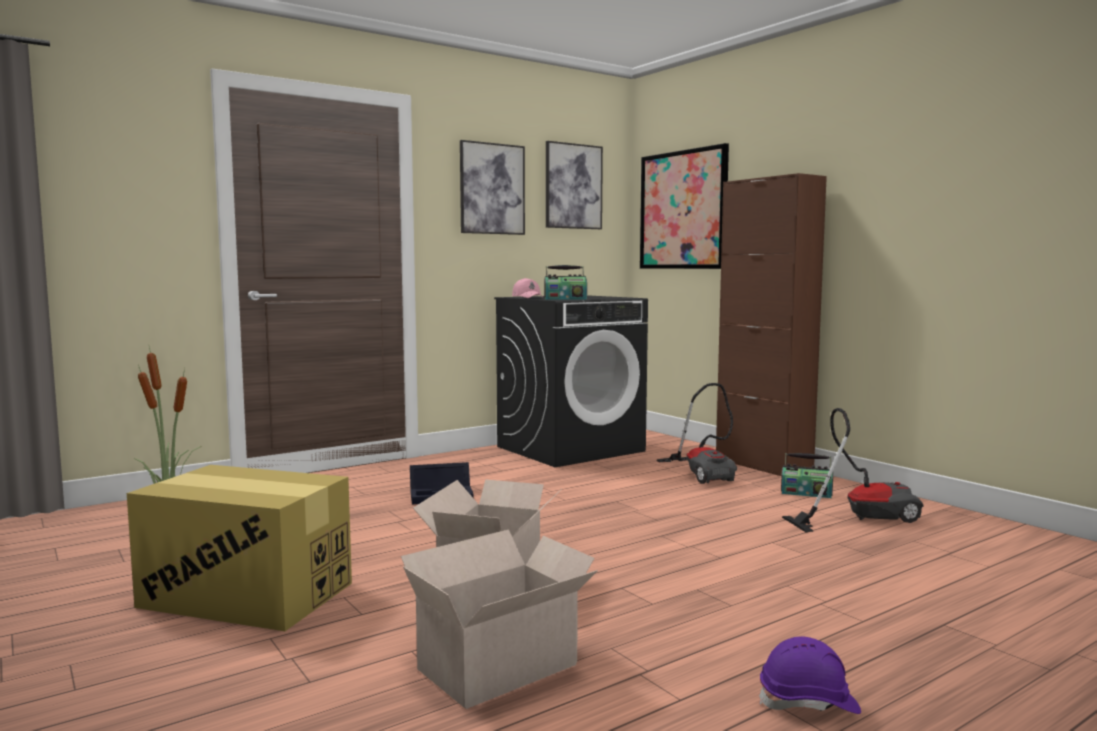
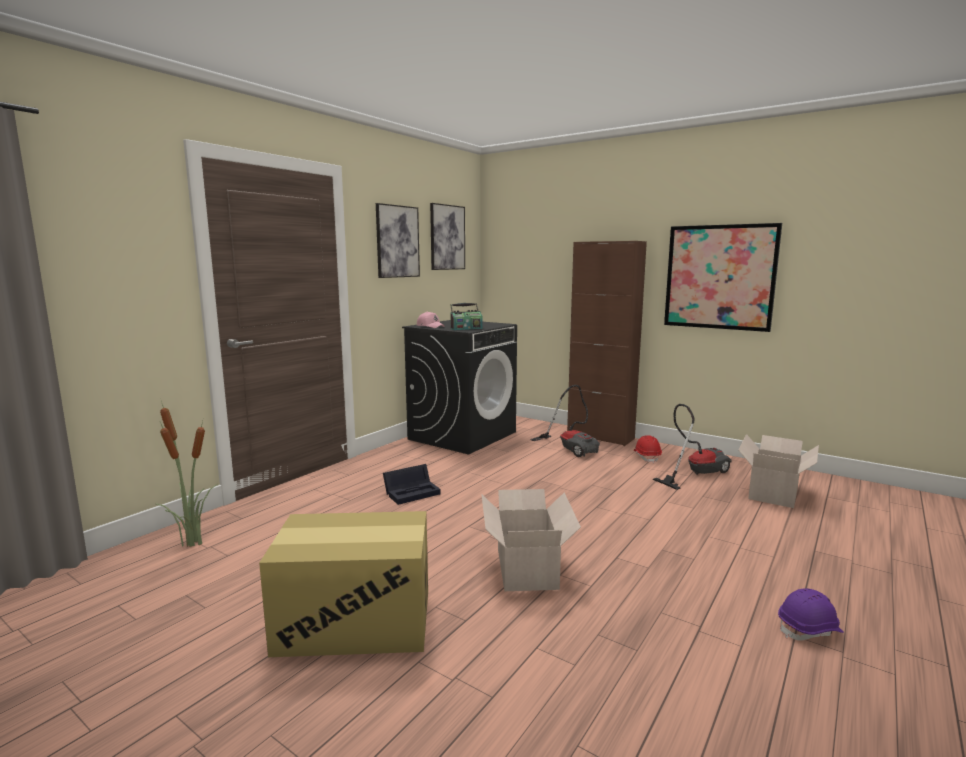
camera: 20 degrees left, 5 degrees up
cardboard box [401,529,598,709] -> cardboard box moved to [738,434,819,508]
picture [640,143,729,269] -> picture moved to [664,223,782,332]
radio [781,453,833,498] -> red hard hat [634,435,662,463]

